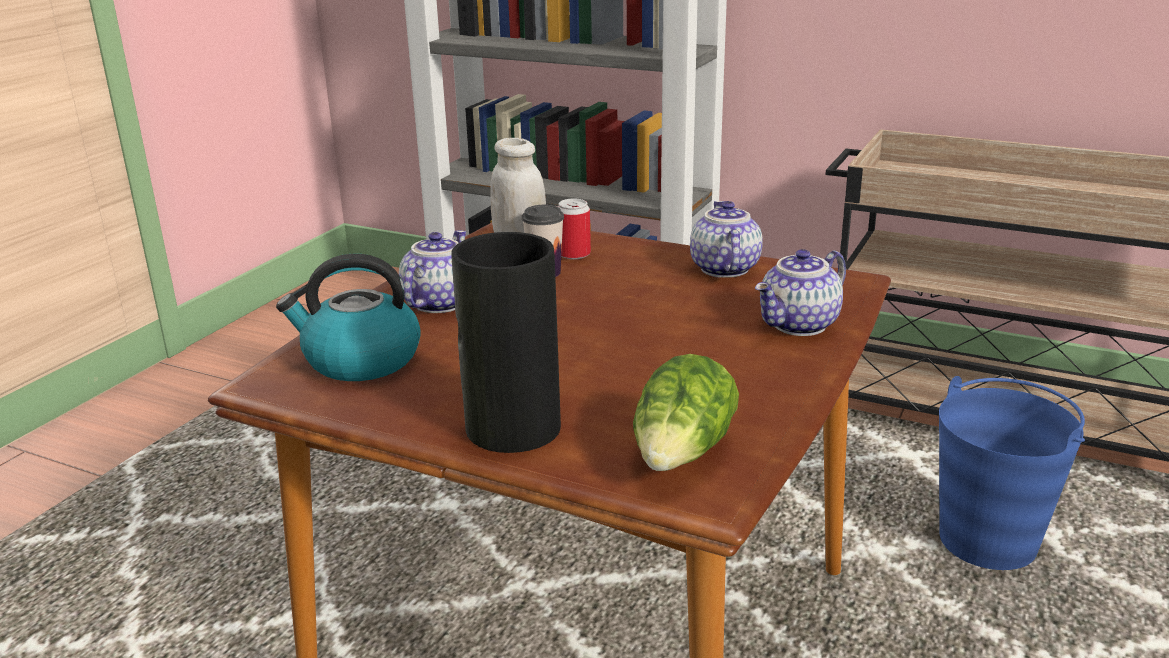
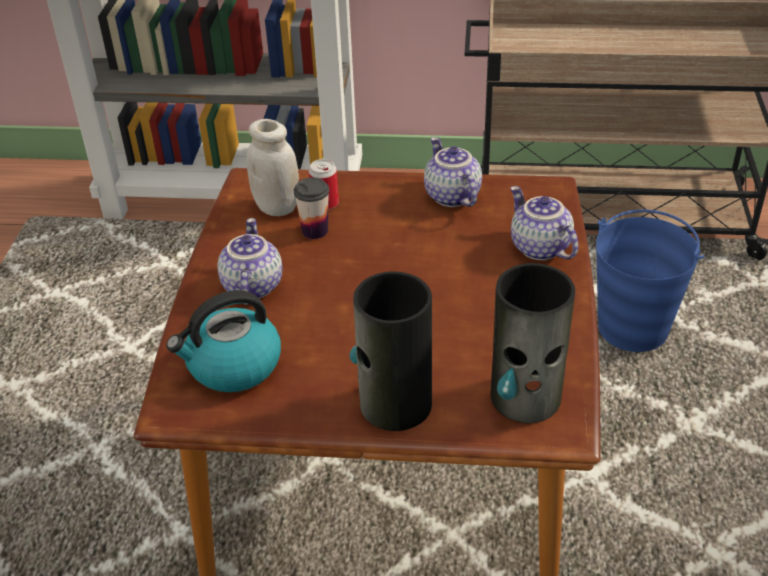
camera: 20 degrees left, 15 degrees up
lettuce [633,354,739,471] -> vase [491,263,575,423]
teapot [755,249,846,336] -> teapot turned 120 degrees clockwise [511,186,578,260]

